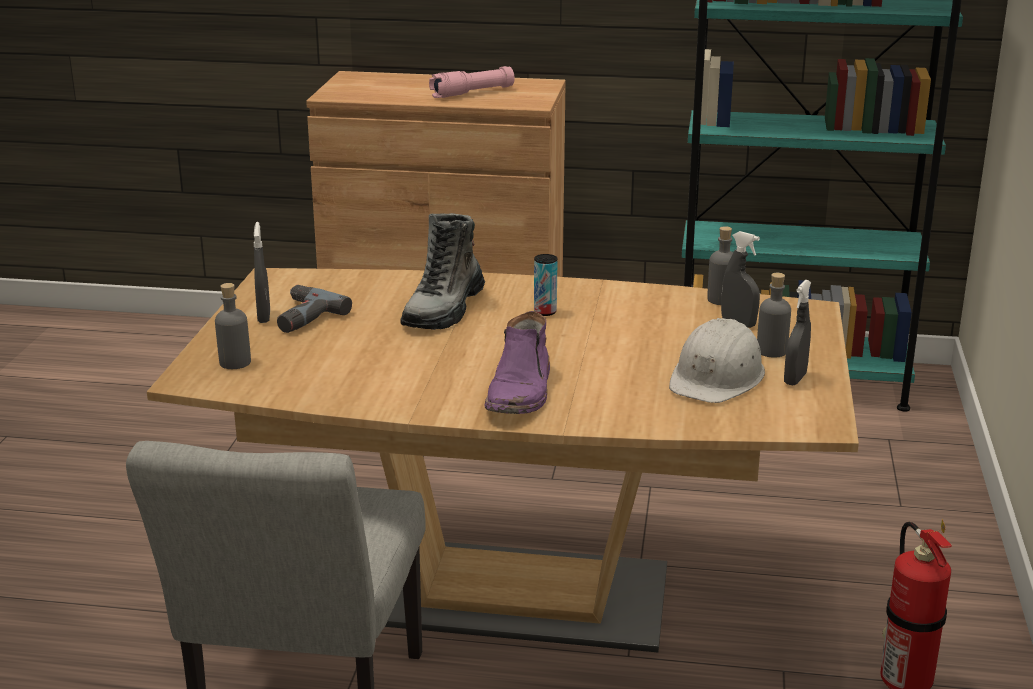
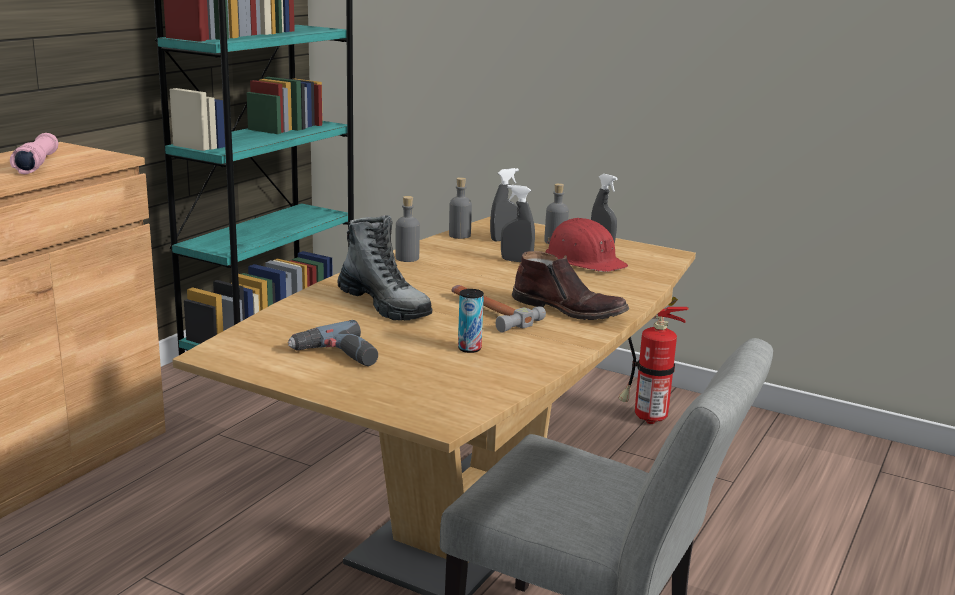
camera: 70 degrees left, 5 degrees down
grey bottle [215,283,251,369] -> grey bottle moved to [396,196,420,262]
grey spray bottle [254,222,270,323] -> grey spray bottle moved to [501,185,535,262]
purple boot [484,311,550,414] -> brown boot [512,251,629,320]
can [534,254,557,316] -> can moved to [458,289,484,353]
white hard hat [669,318,765,403] -> red hard hat [545,218,628,272]
none -> hammer [451,285,546,333]

